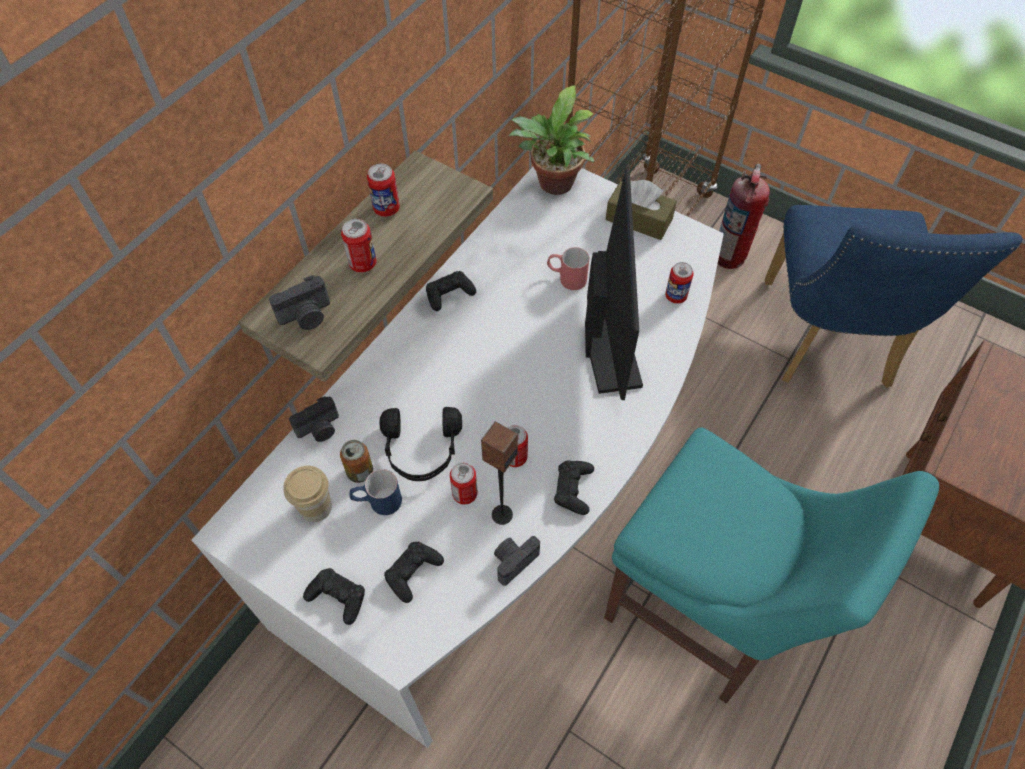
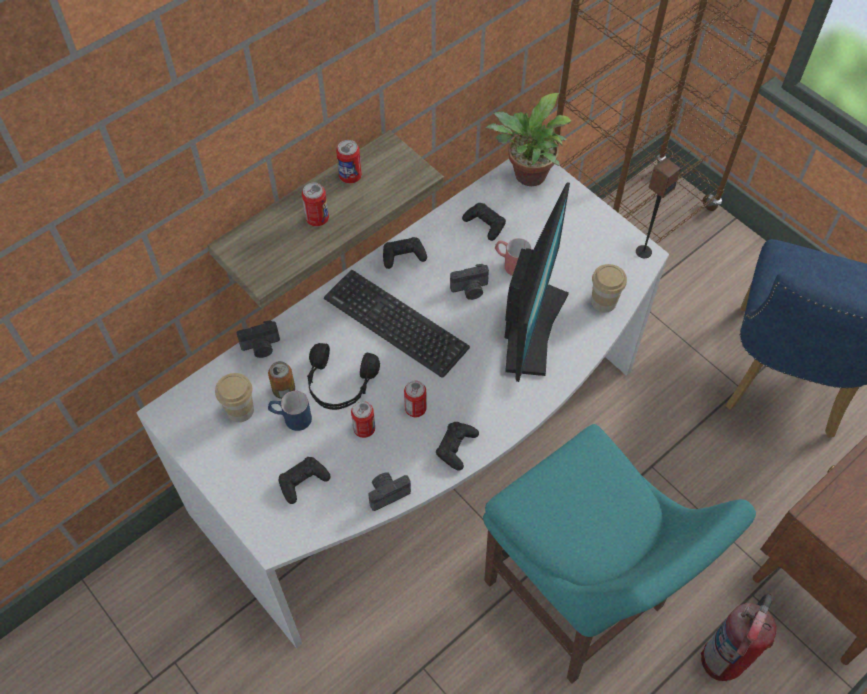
camera: 15 degrees right, 0 degrees up
camera [269,275,330,330] -> camera moved to [450,264,489,300]
black game controller [303,568,365,625] -> black game controller moved to [462,203,506,241]
speaker [481,422,518,525] -> speaker moved to [636,158,681,258]
brown tissue box [605,180,677,240] -> none
can [665,262,694,304] -> cup [591,264,627,313]
fire extinguisher [718,164,770,269] -> fire extinguisher moved to [701,593,777,681]
none -> keyboard [324,270,470,378]

